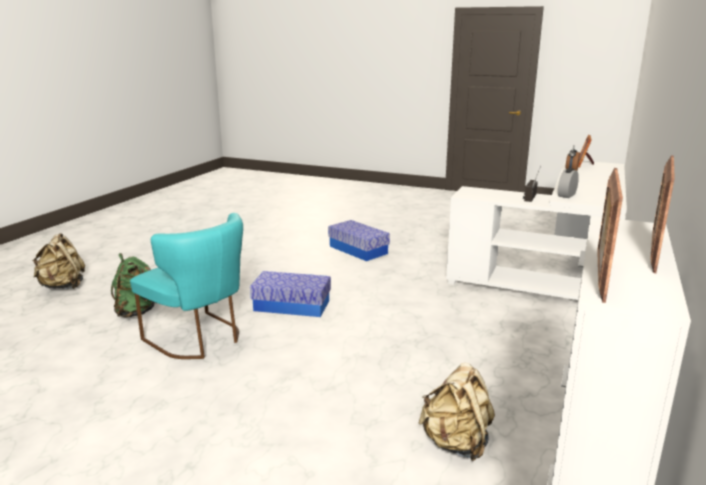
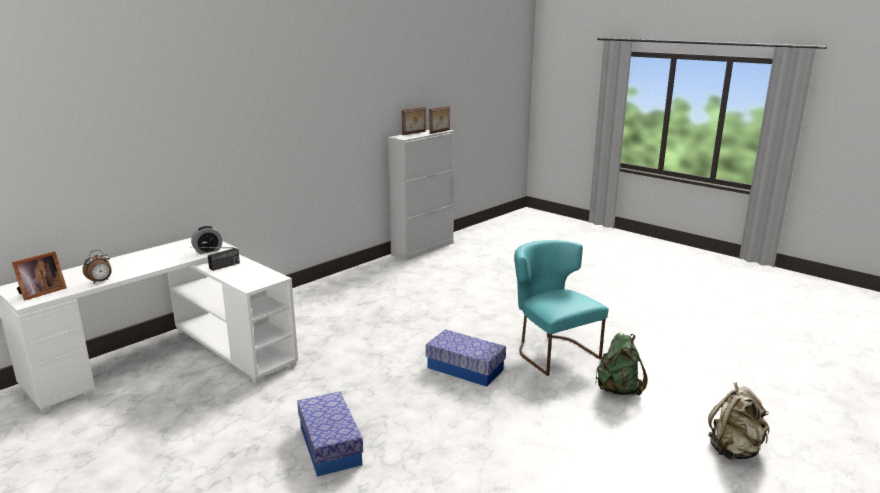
camera: 160 degrees left, 0 degrees up
beige backpack [418,363,495,461] -> none

